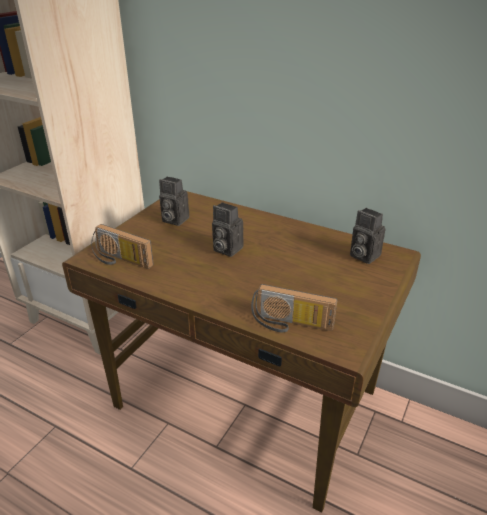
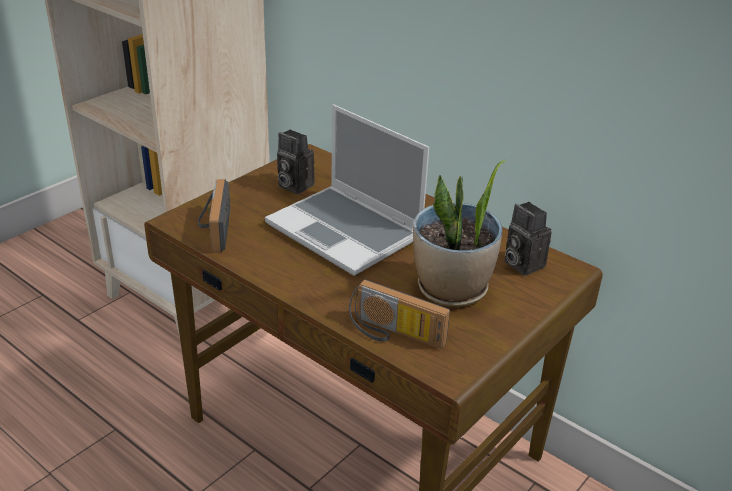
camera: 10 degrees right, 0 degrees up
radio [91,224,154,269] -> radio turned 45 degrees clockwise [198,179,231,253]
camera [212,202,244,257] -> laptop [265,104,429,276]
none -> potted plant [413,160,506,307]

